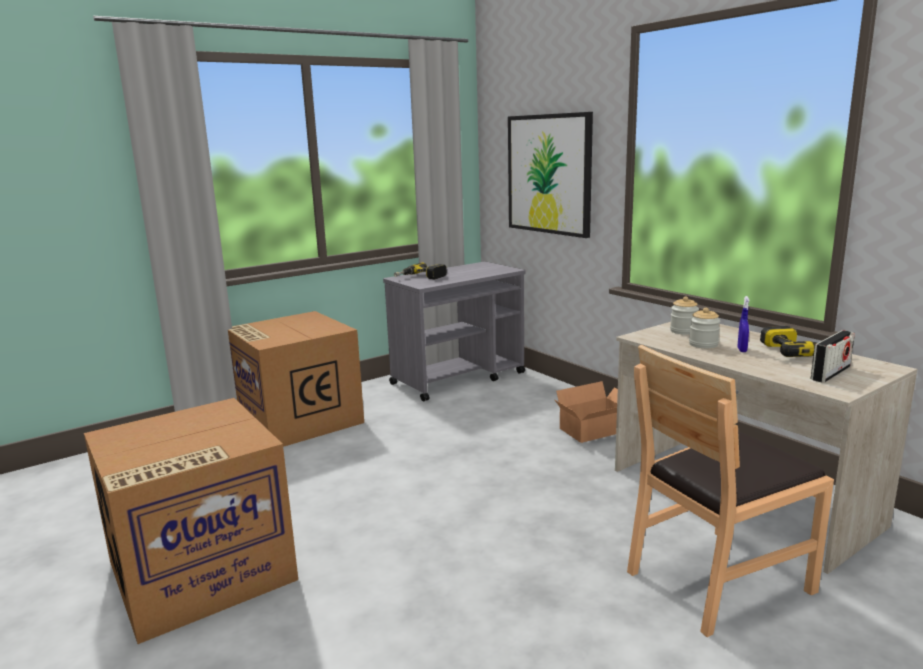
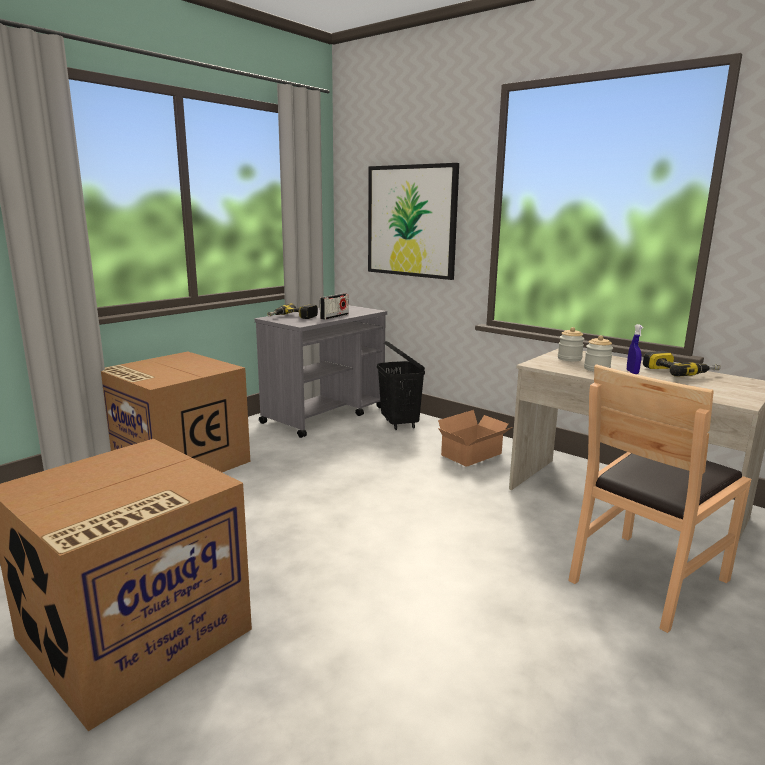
camera: 15 degrees left, 0 degrees up
radio [811,330,855,383] -> radio moved to [320,293,349,320]
none -> black laundry basket [377,341,425,430]

